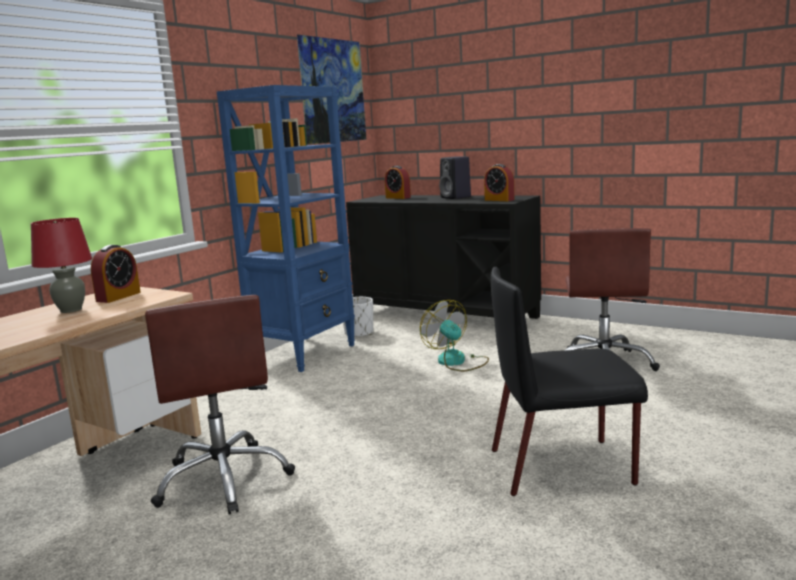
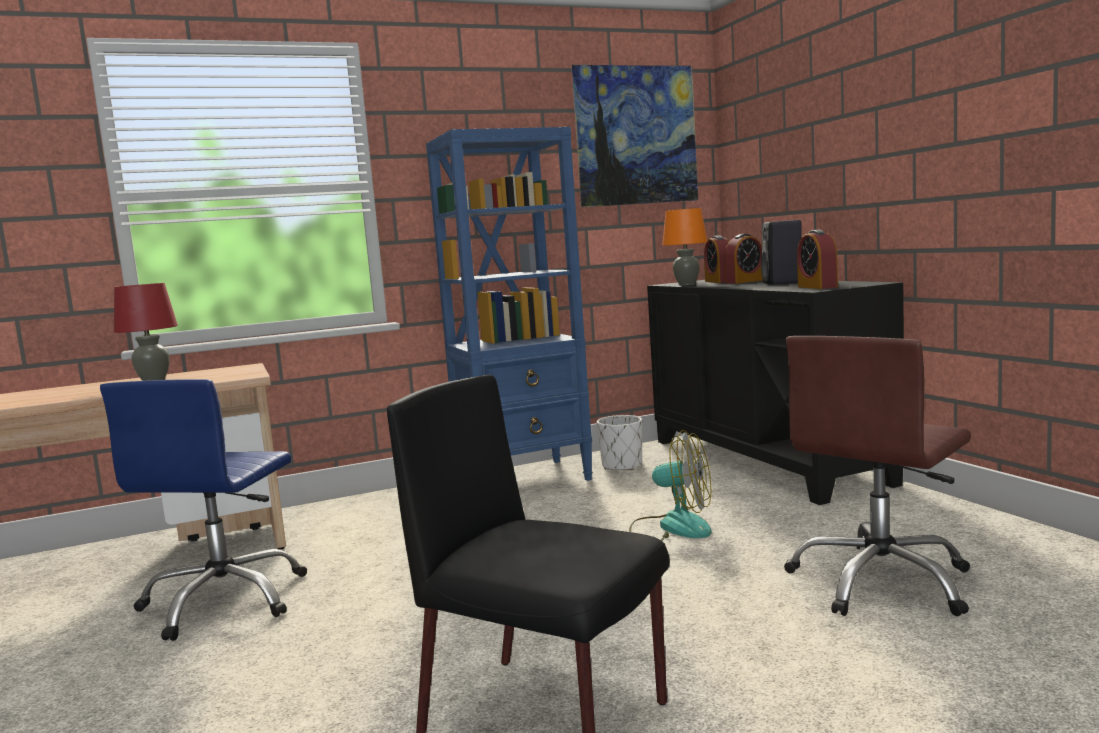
camera: 35 degrees right, 5 degrees down
alarm clock [91,245,141,303] -> alarm clock moved to [725,234,763,284]
brown office chair [145,295,295,515] -> blue office chair [100,379,307,641]
fan [420,300,489,371] -> fan turned 105 degrees clockwise [629,430,711,541]
none -> orange table lamp [662,208,708,286]

